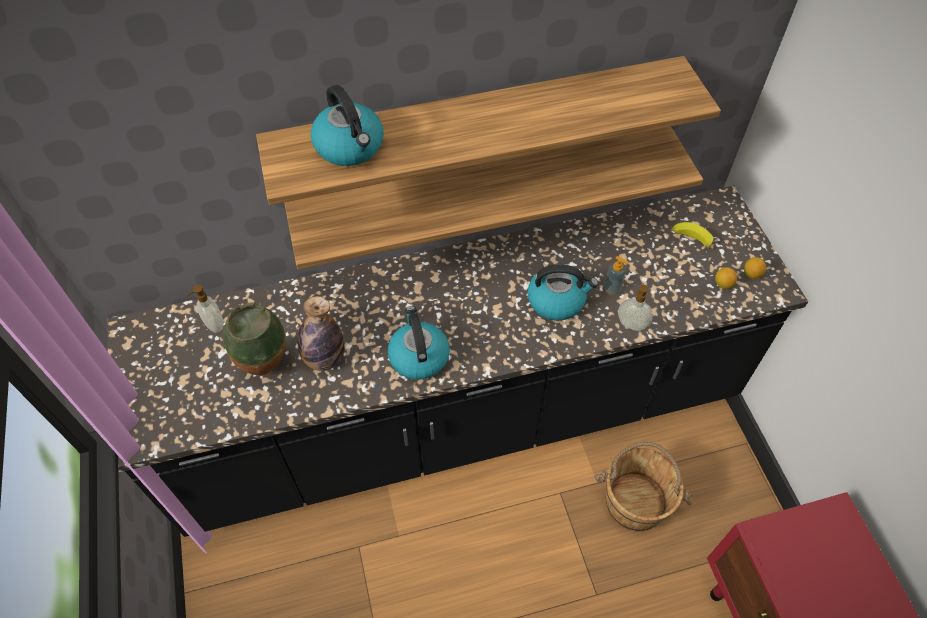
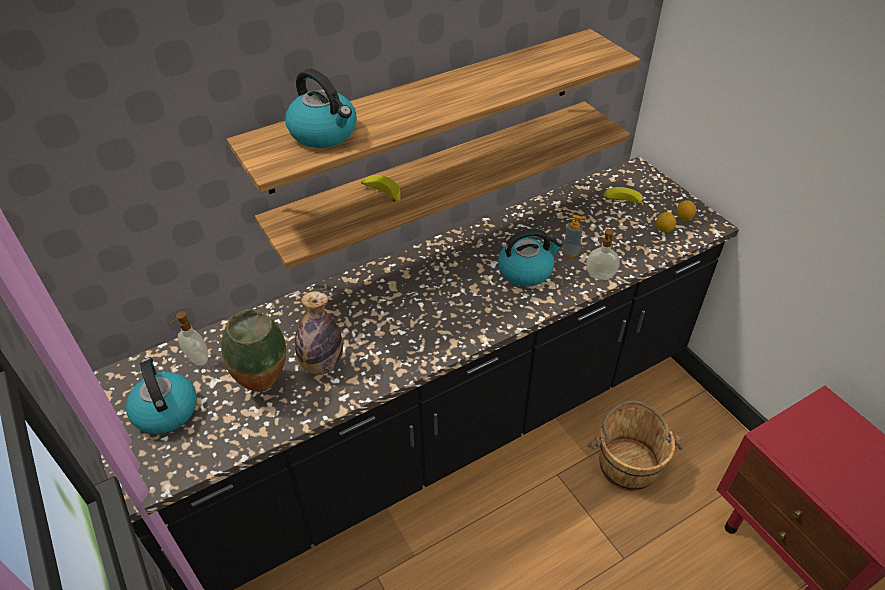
camera: 15 degrees left, 10 degrees down
kettle [388,306,450,380] -> kettle moved to [126,358,197,434]
none -> banana [361,175,401,202]

